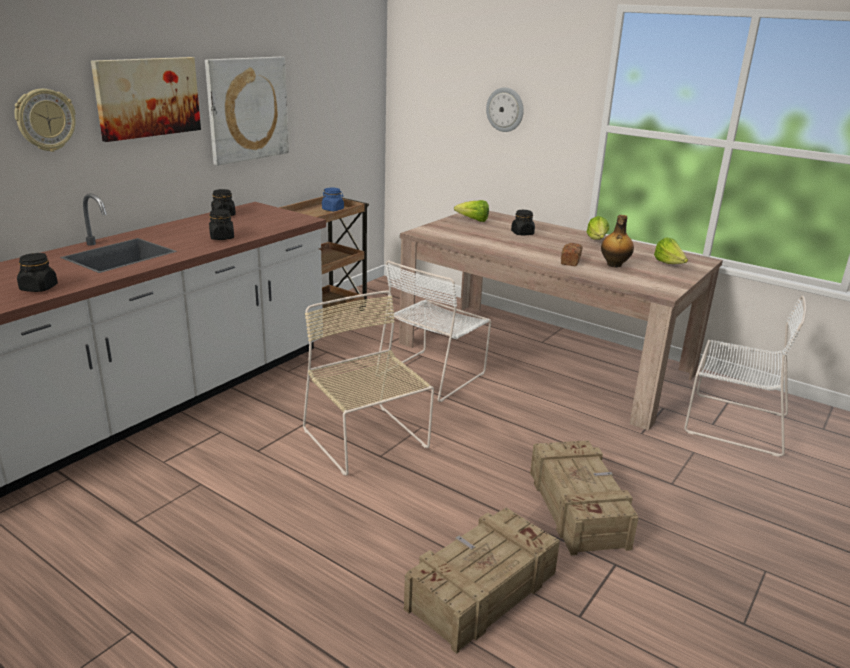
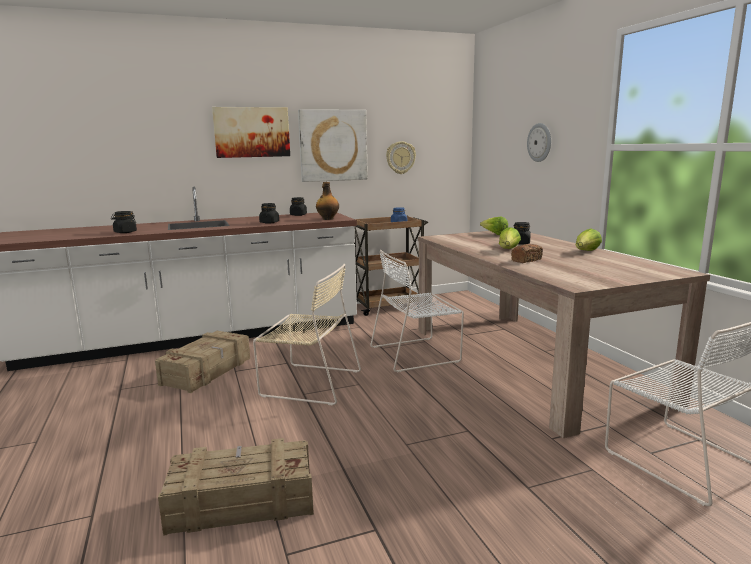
camera: 35 degrees right, 10 degrees down
wall clock [14,89,76,152] -> wall clock moved to [386,141,416,174]
beige chair [303,291,434,476] -> beige chair turned 105 degrees clockwise [253,264,361,406]
crate [530,440,638,555] -> crate moved to [155,331,250,393]
bottle [601,215,634,267] -> bottle moved to [316,182,339,220]
lettuce [654,237,688,264] -> lettuce moved to [499,227,521,249]

